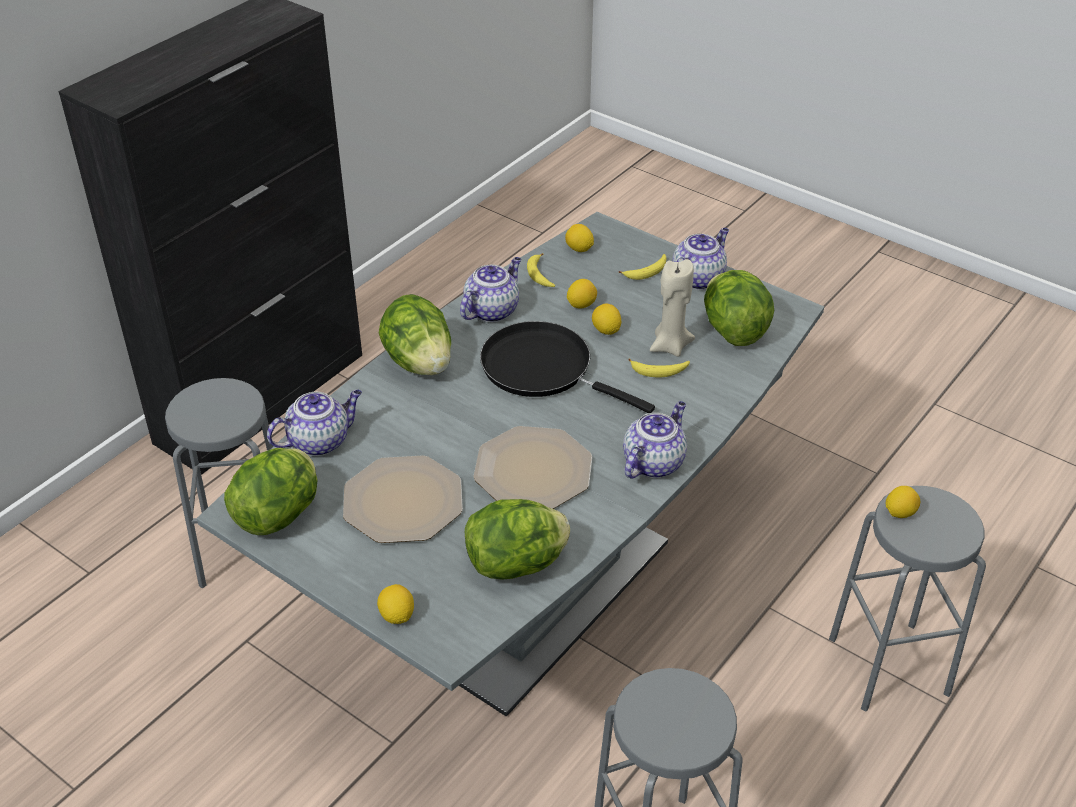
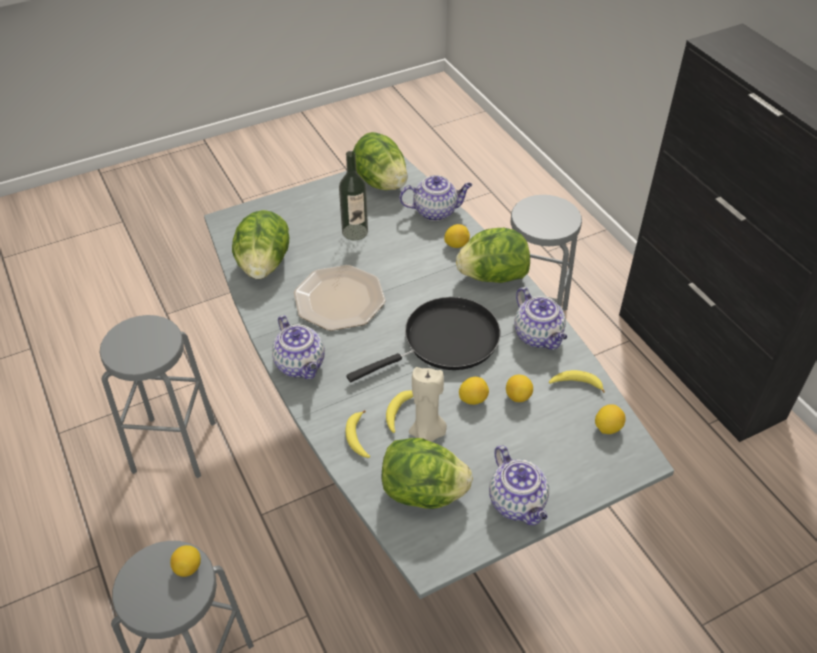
camera: 115 degrees right, 5 degrees up
teapot [267,390,362,456] -> teapot turned 90 degrees counterclockwise [399,175,472,221]
plate [343,455,463,543] -> bottle [339,151,368,240]
lemon [377,584,414,624] -> lemon moved to [444,224,470,248]
banana [619,254,667,280] -> banana moved to [346,410,370,458]

